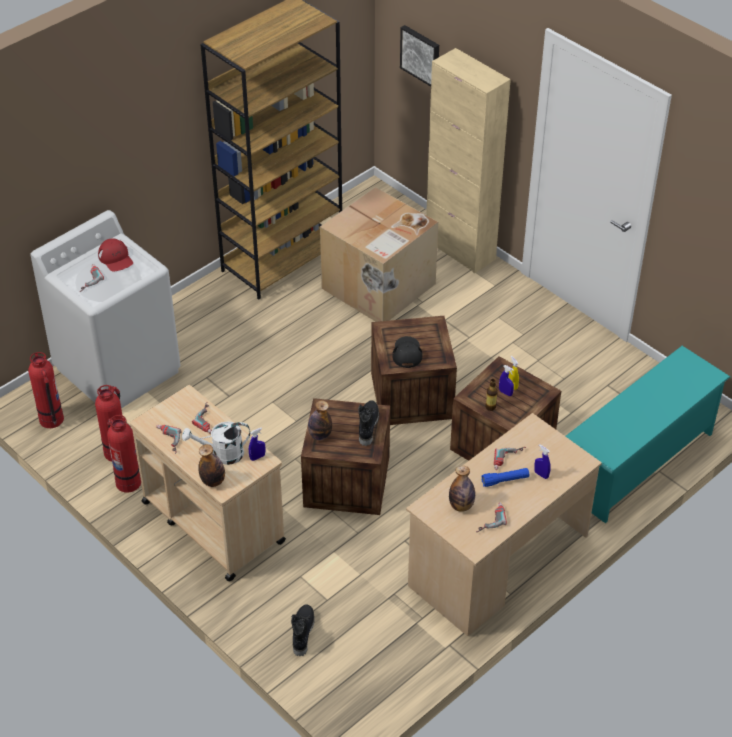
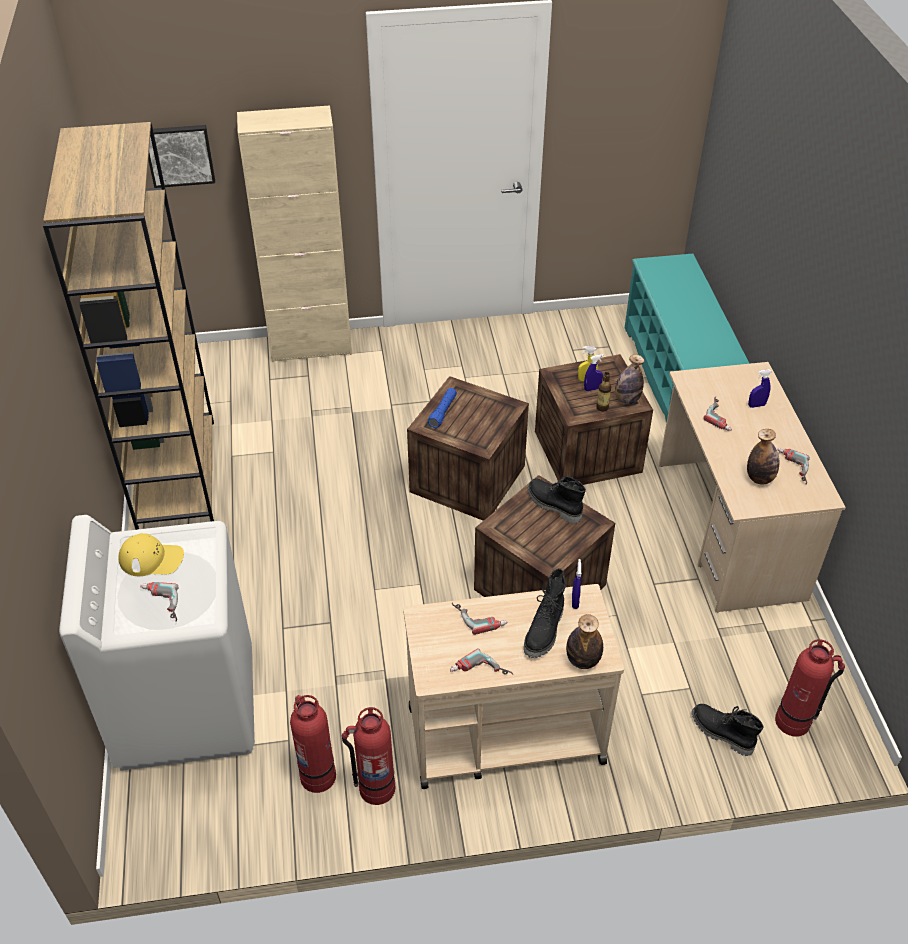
camera: 55 degrees left, 0 degrees up
fire extinguisher [28,352,64,428] -> fire extinguisher moved to [775,639,845,737]
red cap [98,239,133,272] -> yellow cap [119,533,184,576]
white watering can [182,421,250,465] -> black boot [524,568,566,658]
bottle [308,400,332,440] -> bottle moved to [615,354,644,405]
cardboard box [320,187,438,322] -> none
black cap [392,336,423,368] -> none
blue flashlight [481,468,529,487] -> blue flashlight moved to [428,388,457,428]

